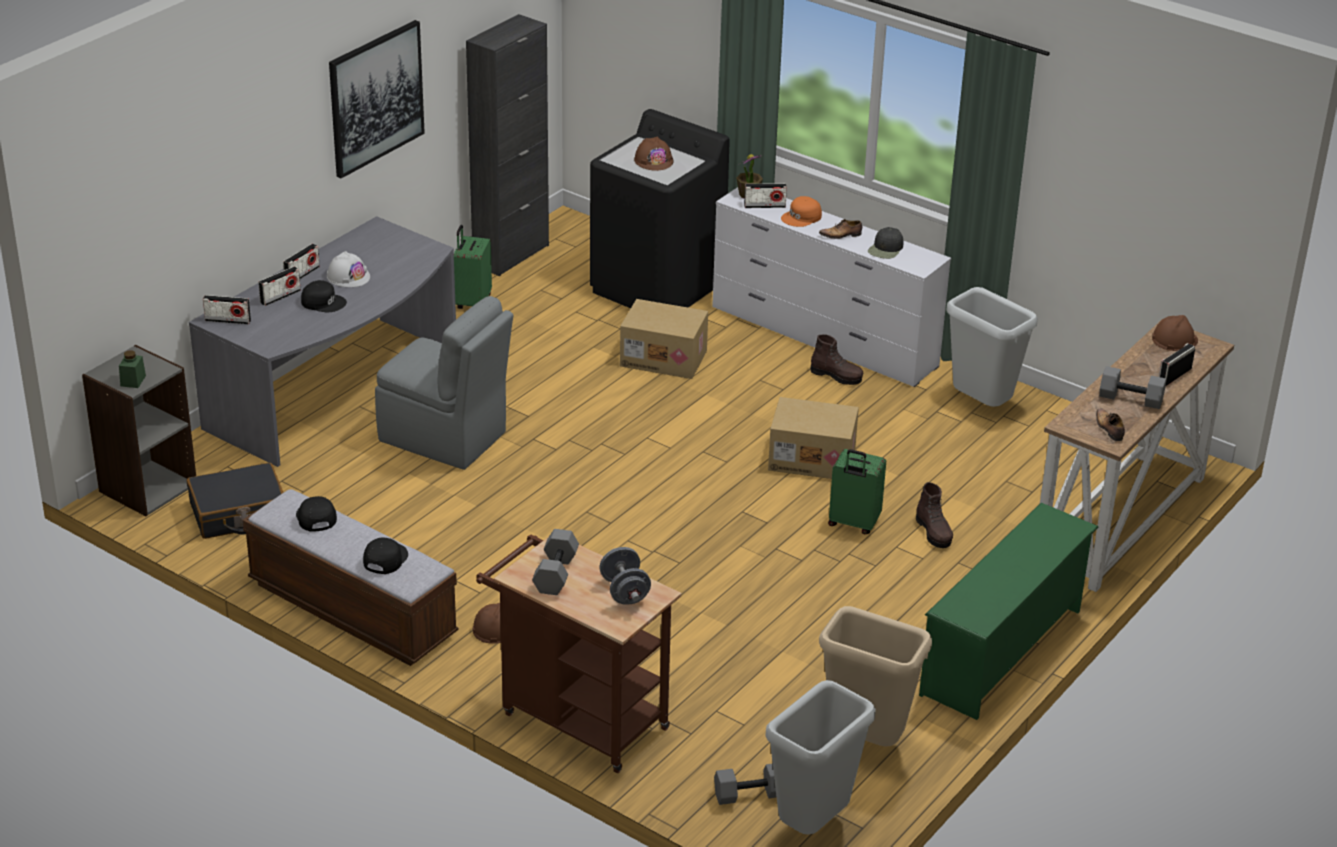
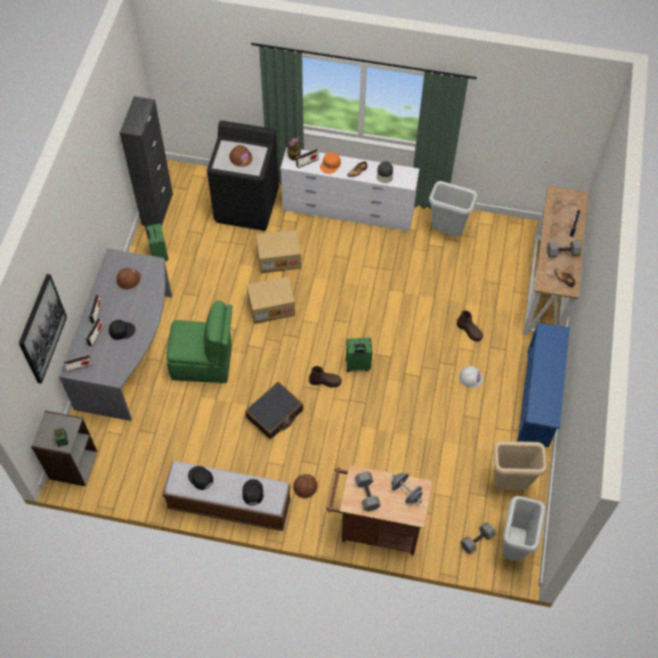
camera: 25 degrees left, 25 degrees up
black suitcase [187,463,284,539] -> black suitcase moved to [245,382,303,439]
white hard hat [327,251,370,287] -> white hard hat moved to [459,366,483,388]
picture [329,20,425,178] -> picture moved to [19,274,67,384]
grey chair [375,296,513,470] -> green chair [166,301,233,383]
cardboard box [768,397,859,479] -> cardboard box moved to [247,277,295,324]
brown boot [810,334,863,385] -> brown boot moved to [309,366,342,388]
green suitcase [828,449,886,534] -> green suitcase moved to [346,338,372,372]
green shoe rack [919,503,1098,720] -> blue shoe rack [517,322,570,447]
brown hard hat [1152,315,1198,351] -> brown hard hat moved to [117,268,141,290]

